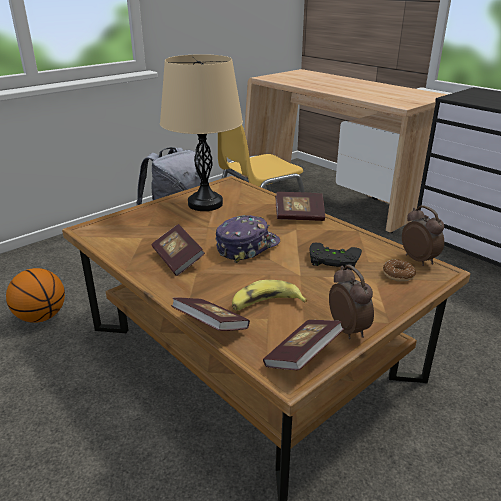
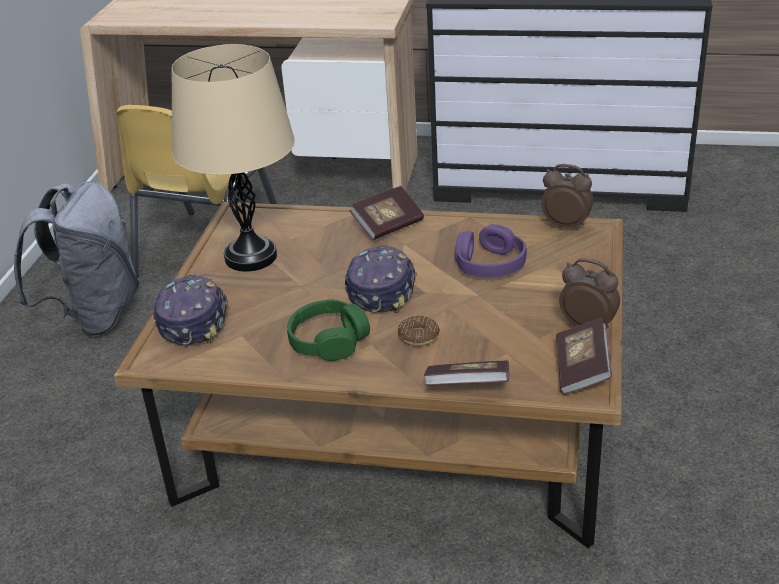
camera: 35 degrees left, 5 degrees up
basketball [6,268,65,323] -> none
book [152,224,205,276] -> green headphones [287,299,370,361]
banana [232,280,307,310] -> none
black game controller [309,243,362,271] -> purple headphones [455,224,527,278]
donut [383,260,416,282] -> donut moved to [398,316,440,346]
none -> cap [153,275,228,345]

